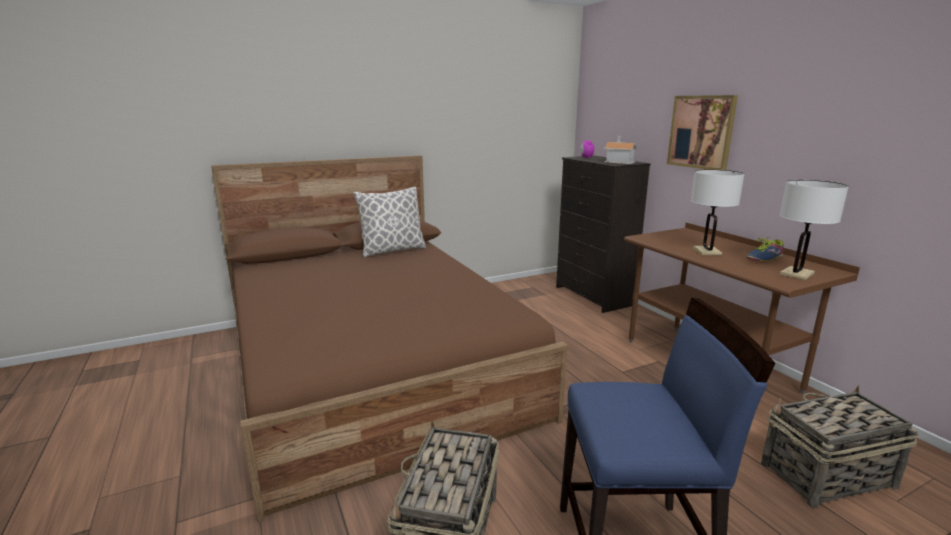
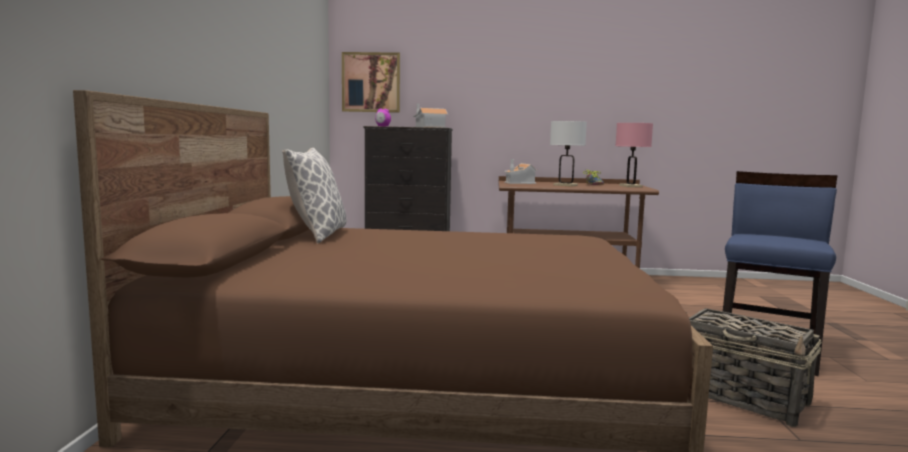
camera: 60 degrees left, 10 degrees down
picture [667,95,738,170] -> picture moved to [342,52,400,113]
basket [761,385,919,509] -> none
white table lamp [780,180,849,280] -> pink table lamp [616,123,653,187]
none -> toy house [504,159,538,184]

